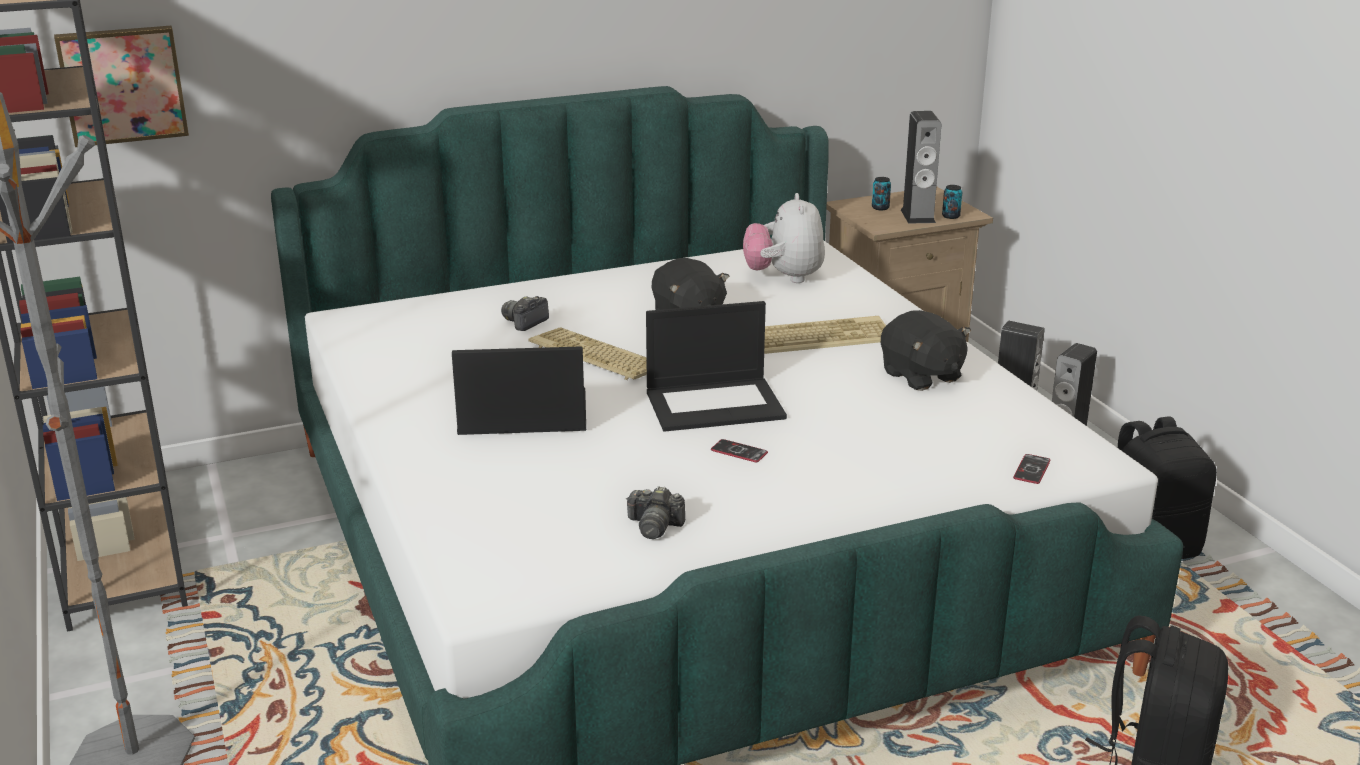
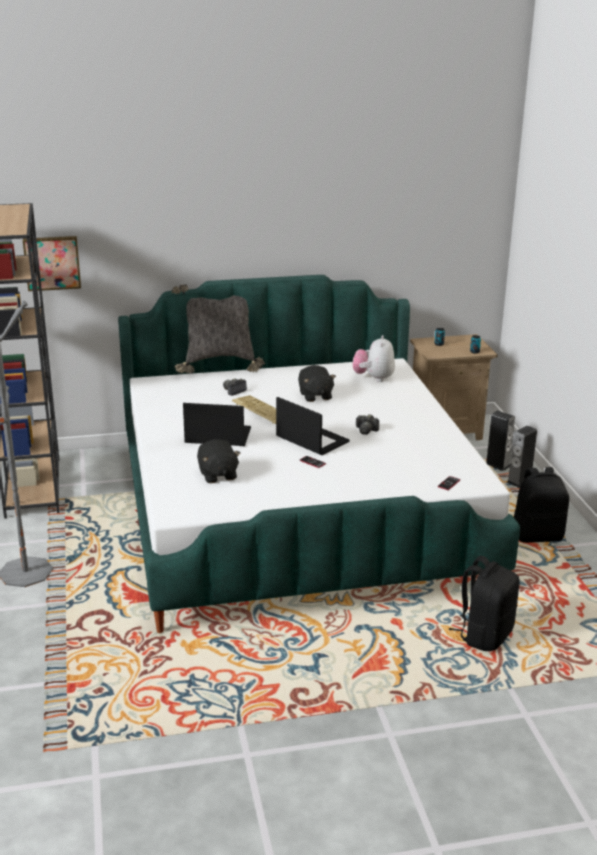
camera: 10 degrees right, 0 degrees up
camera [626,486,685,539] -> camera moved to [356,414,379,435]
laptop [646,301,787,432] -> laptop turned 135 degrees counterclockwise [276,397,350,455]
keyboard [764,316,886,354] -> none
black plush toy [881,310,971,391] -> black plush toy moved to [197,439,240,483]
speaker [901,111,941,224] -> none
none -> pillow [171,284,265,374]

